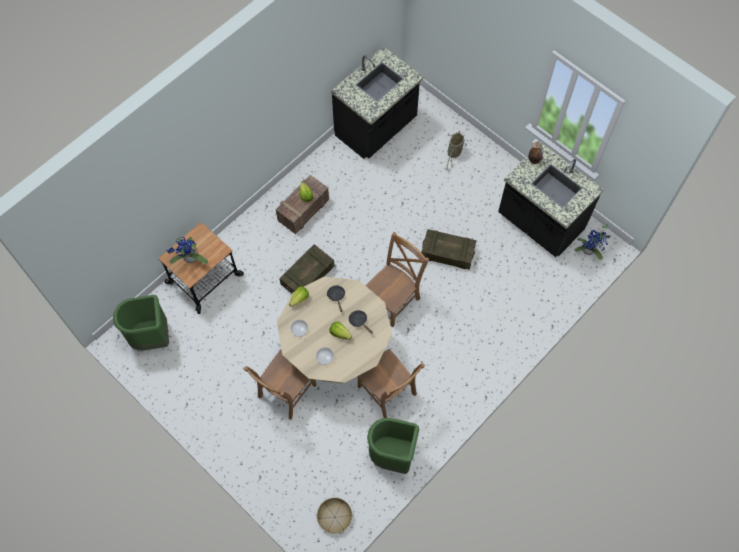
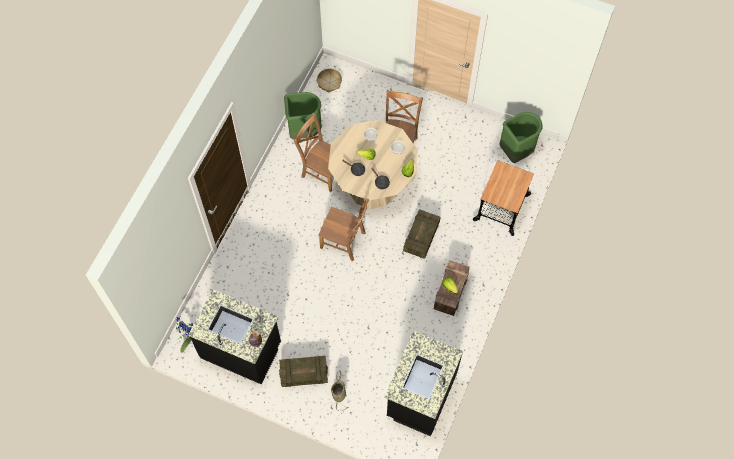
camera: 160 degrees right, 0 degrees up
potted plant [166,237,208,264] -> none
brown chair [365,232,429,327] -> brown chair turned 90 degrees counterclockwise [318,199,369,261]
crate [421,229,476,270] -> crate moved to [279,356,328,387]

